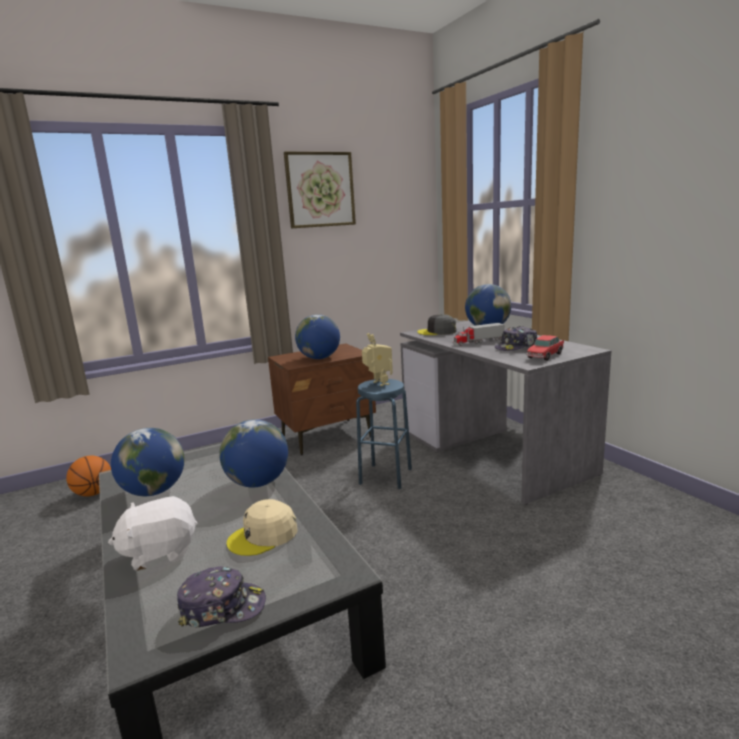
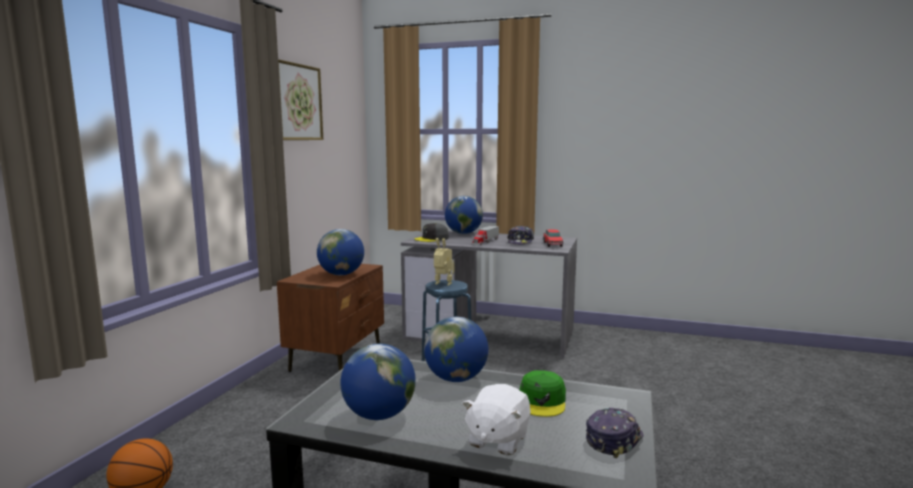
camera: 45 degrees left, 5 degrees down
beige cap [227,499,298,556] -> green cap [520,370,566,417]

